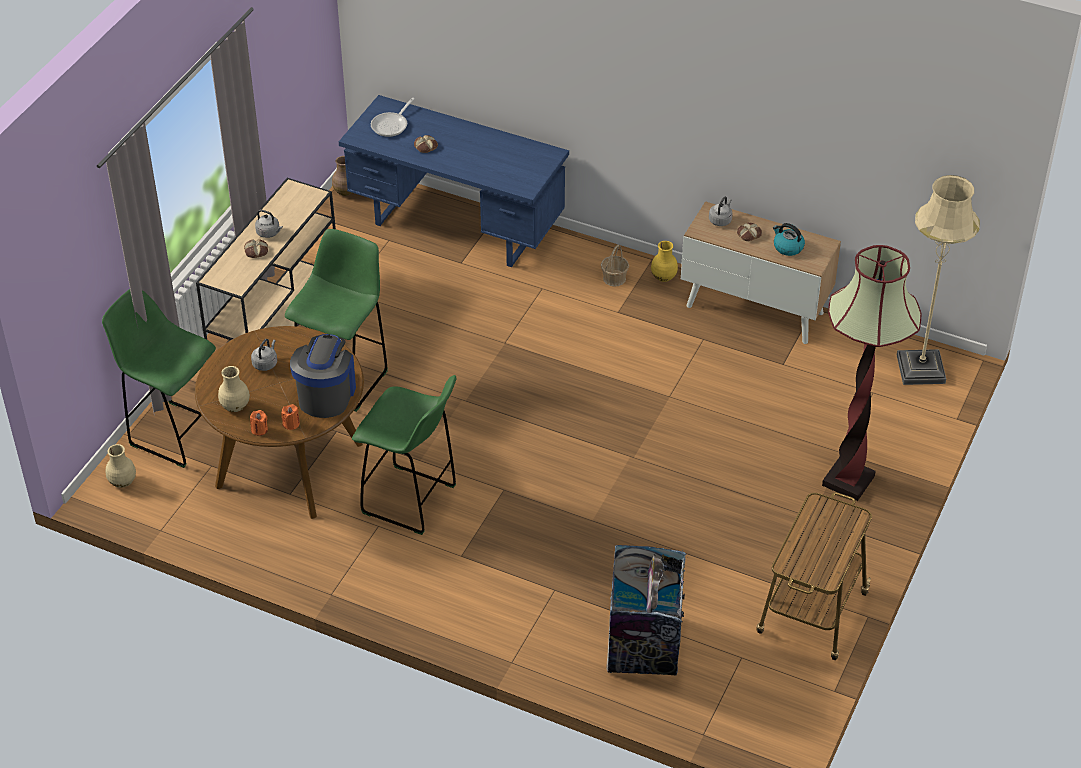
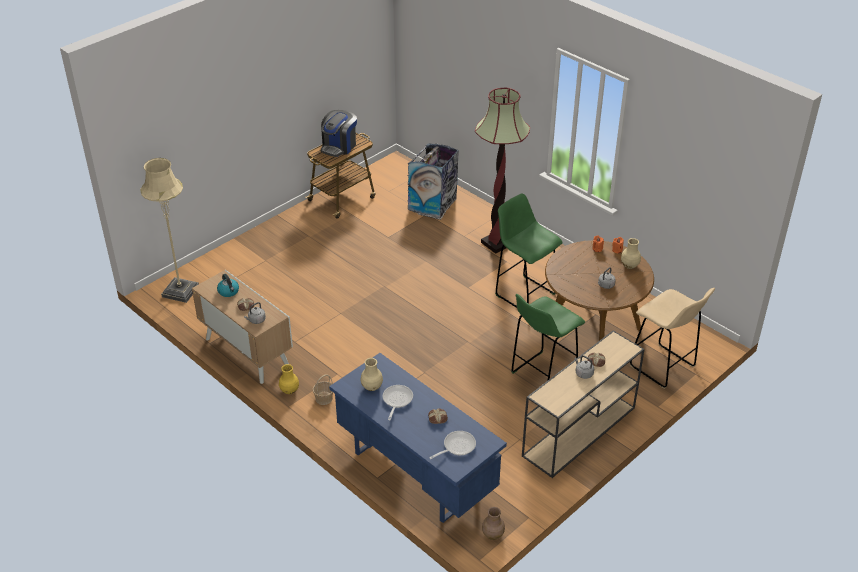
camera: 160 degrees left, 5 degrees down
green stool [102,289,216,468] -> beige stool [630,288,715,389]
beige vase [106,444,136,488] -> beige vase moved to [361,358,383,391]
coffee machine [290,334,356,418] -> coffee machine moved to [321,110,357,157]
floor lamp [822,245,922,501] -> floor lamp moved to [475,88,530,254]
none -> frying pan [383,385,413,420]

